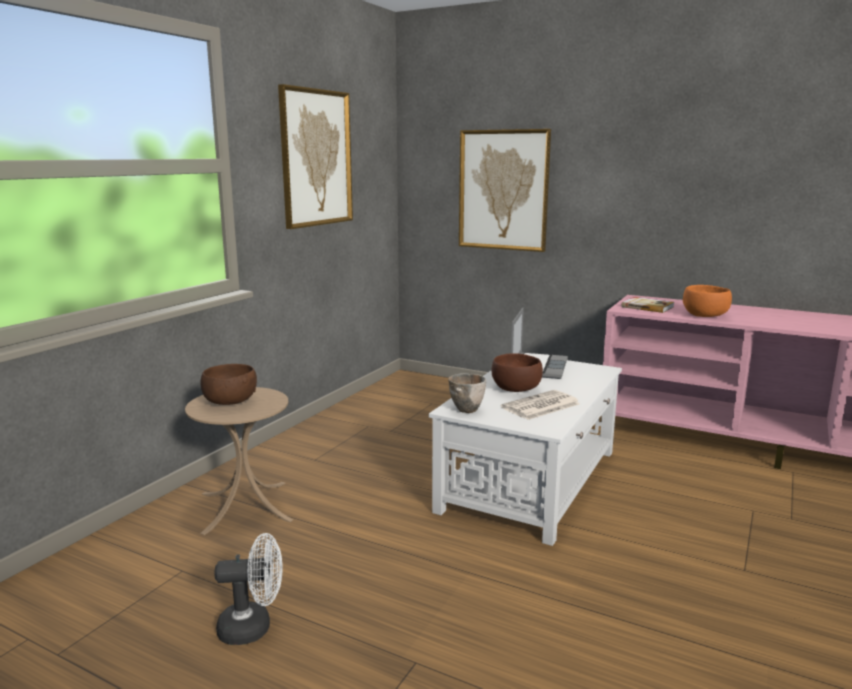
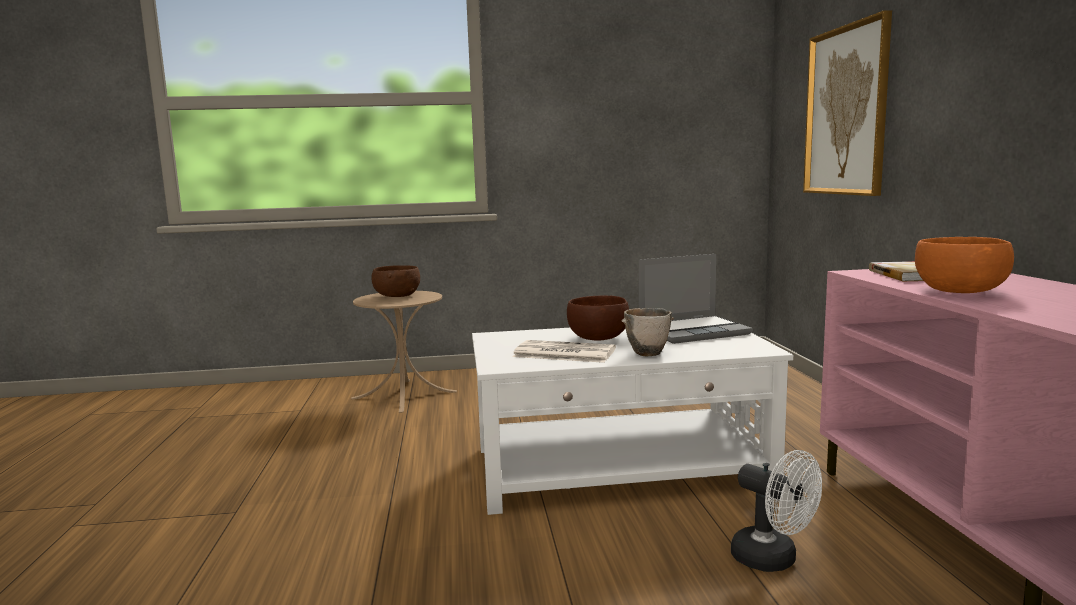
camera: 55 degrees right, 5 degrees down
white fan [215,533,283,645] -> white fan moved to [731,450,822,572]
picture [278,84,353,229] -> none
bowl [449,373,486,413] -> bowl moved to [622,308,674,356]

